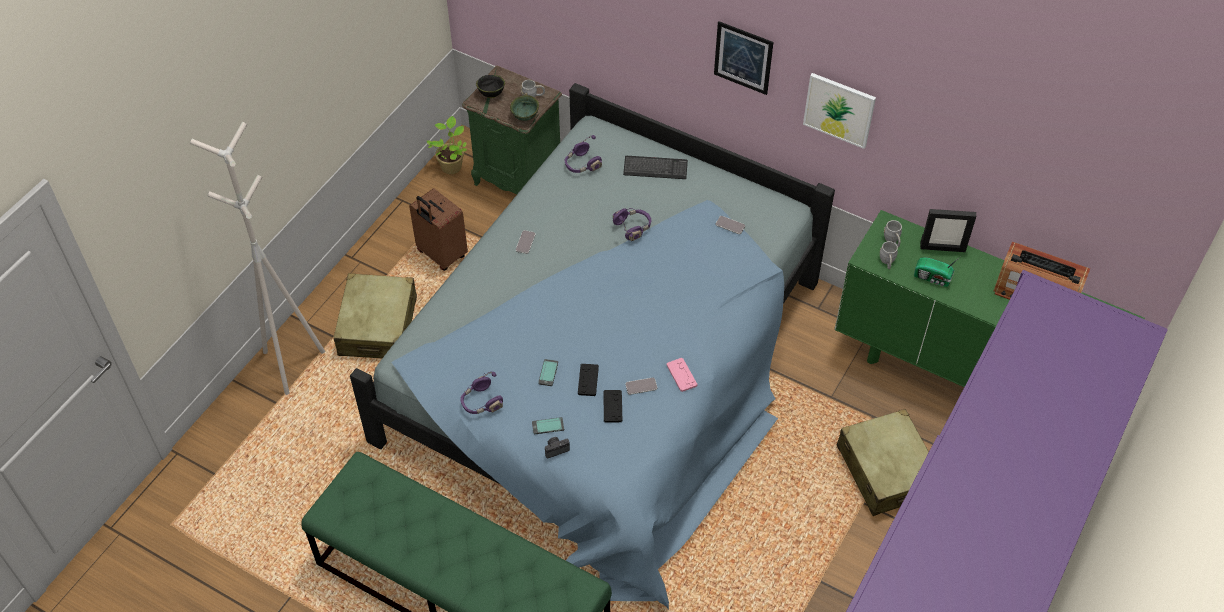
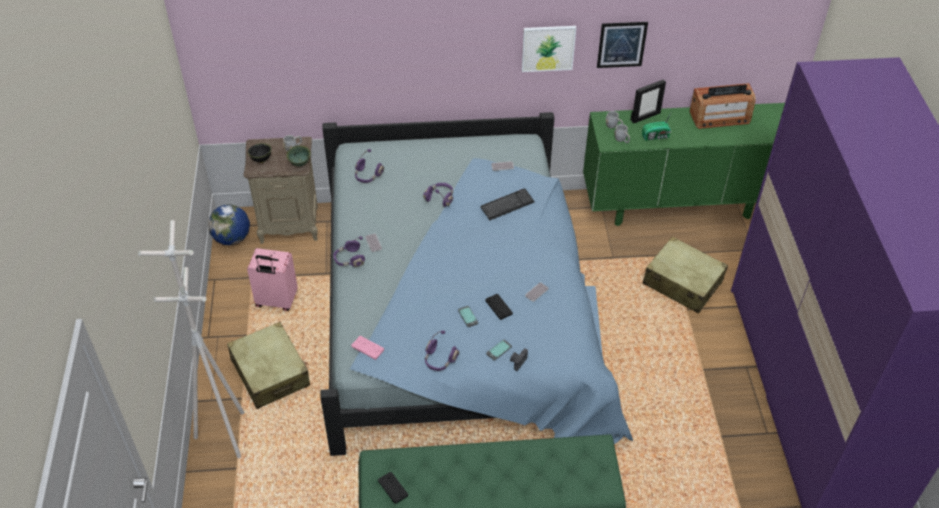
camera: 35 degrees left, 5 degrees down
brown suitcase [409,188,468,271] -> pink suitcase [247,248,298,311]
potted plant [427,116,467,174] -> globe [208,204,250,245]
green nightstand [462,66,562,194] -> beige nightstand [243,137,318,244]
black game controller [603,390,622,423] -> black game controller moved to [378,472,408,504]
keyboard [623,156,688,179] -> keyboard moved to [480,188,534,220]
pink game controller [666,358,697,392] -> pink game controller moved to [351,336,384,359]
picture [714,21,773,95] -> picture moved to [597,22,648,68]
none -> purple headphones [333,236,365,267]

